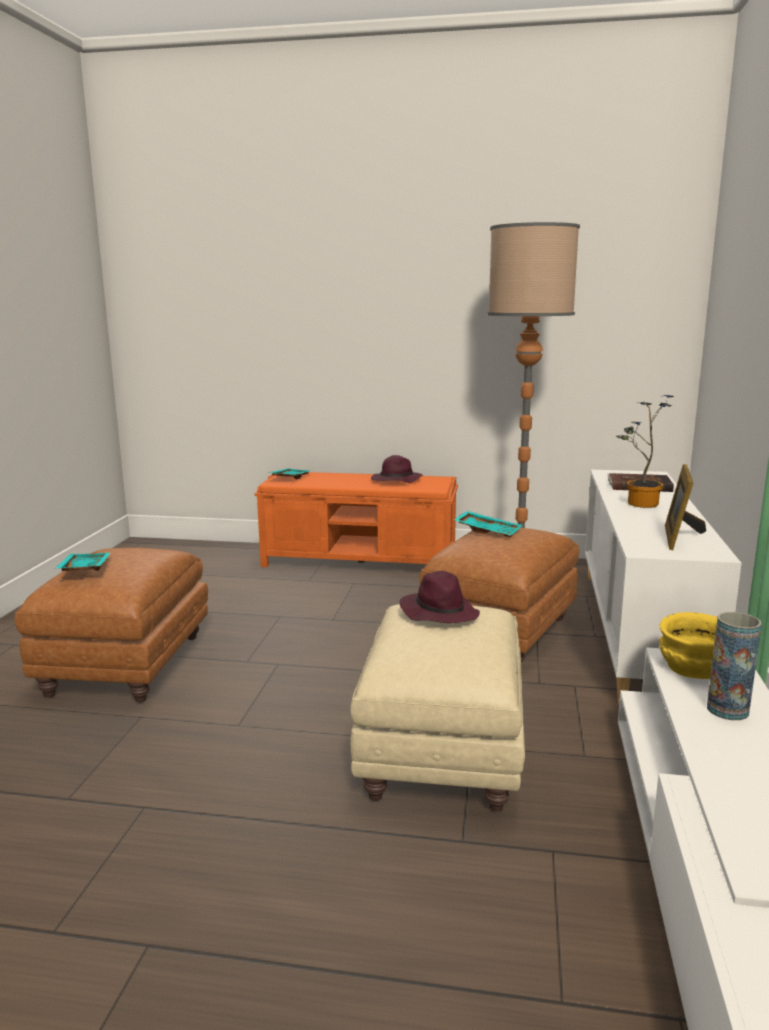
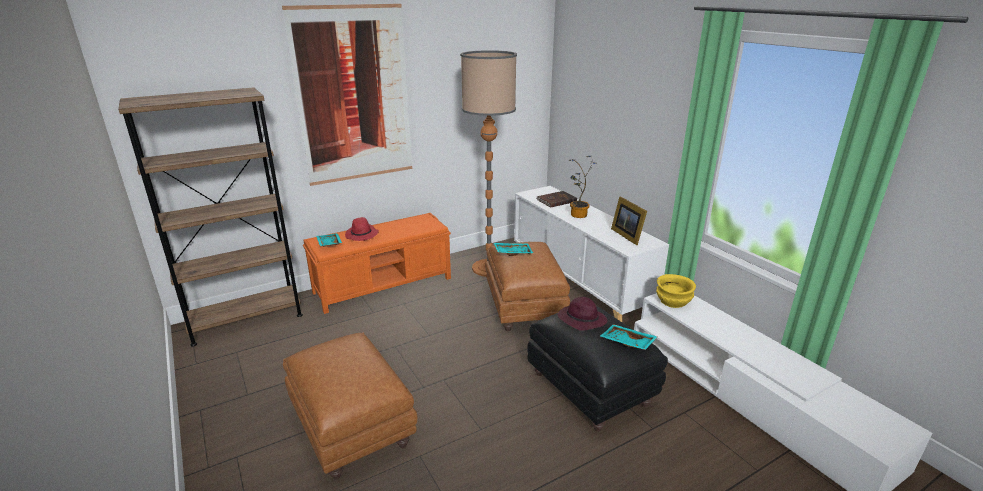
camera: 40 degrees left, 10 degrees up
turquoise tray [56,552,110,571] -> turquoise tray moved to [600,324,658,350]
beige ottoman [350,604,525,812] -> black ottoman [527,306,668,432]
purple hat [371,455,422,483] -> none
vase [707,612,762,720] -> none
none -> brown bookcase [118,87,303,346]
none -> picture [282,4,412,186]
none -> red hat [345,217,379,241]

